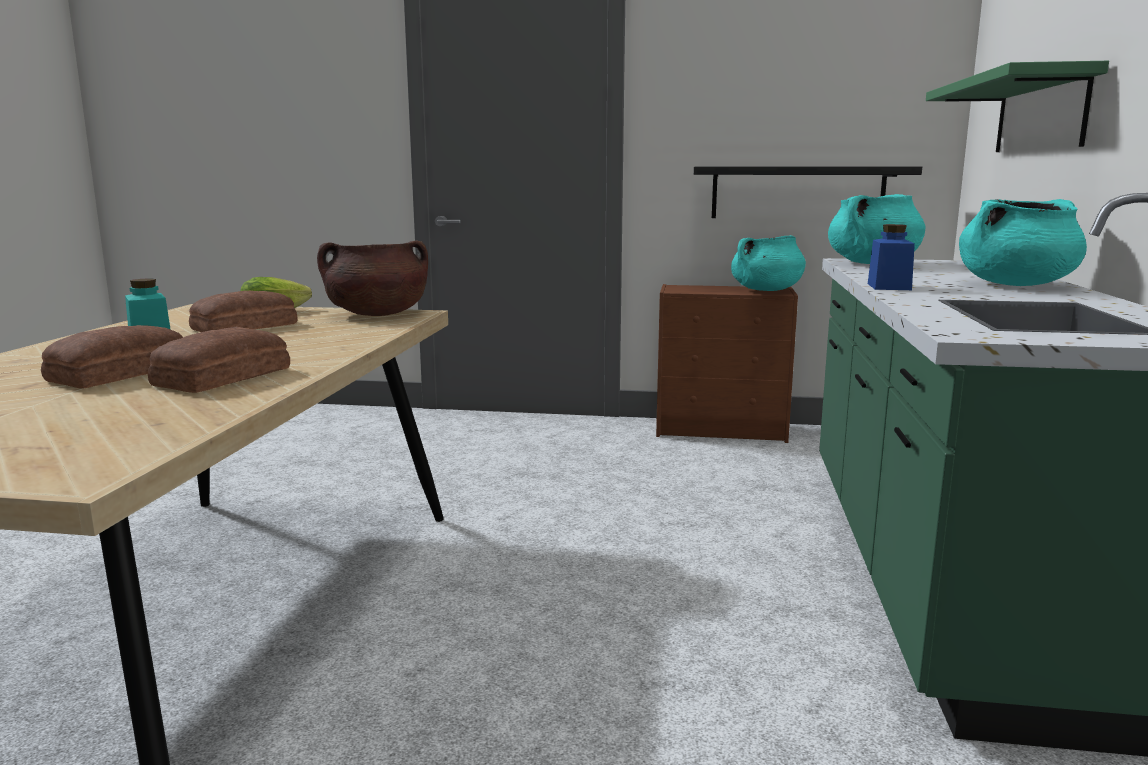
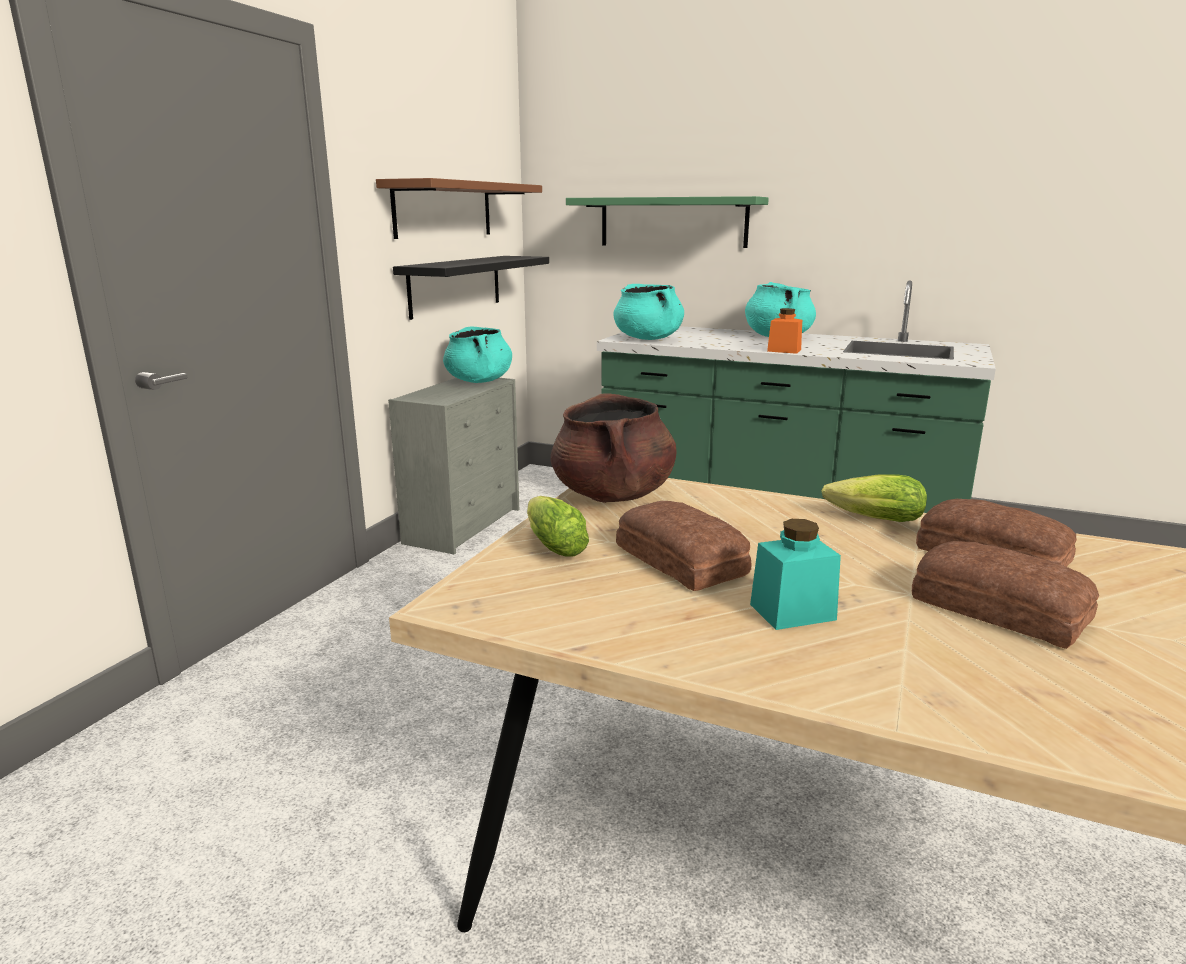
camera: 75 degrees left, 5 degrees up
brown dresser [656,284,798,443] -> grey dresser [388,378,519,554]
blue jar [868,224,915,290] -> orange jar [767,308,802,354]
none -> brown shelf [376,178,542,239]
none -> lettuce [821,474,927,522]

